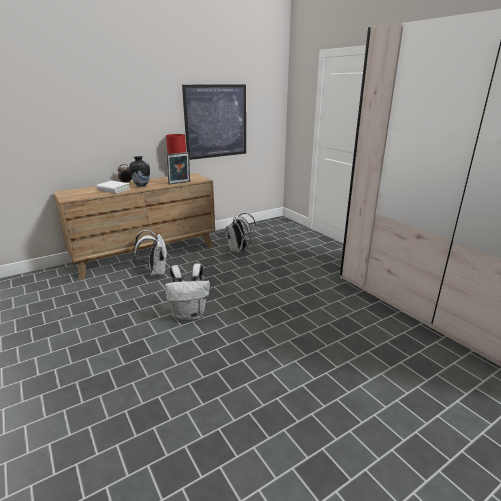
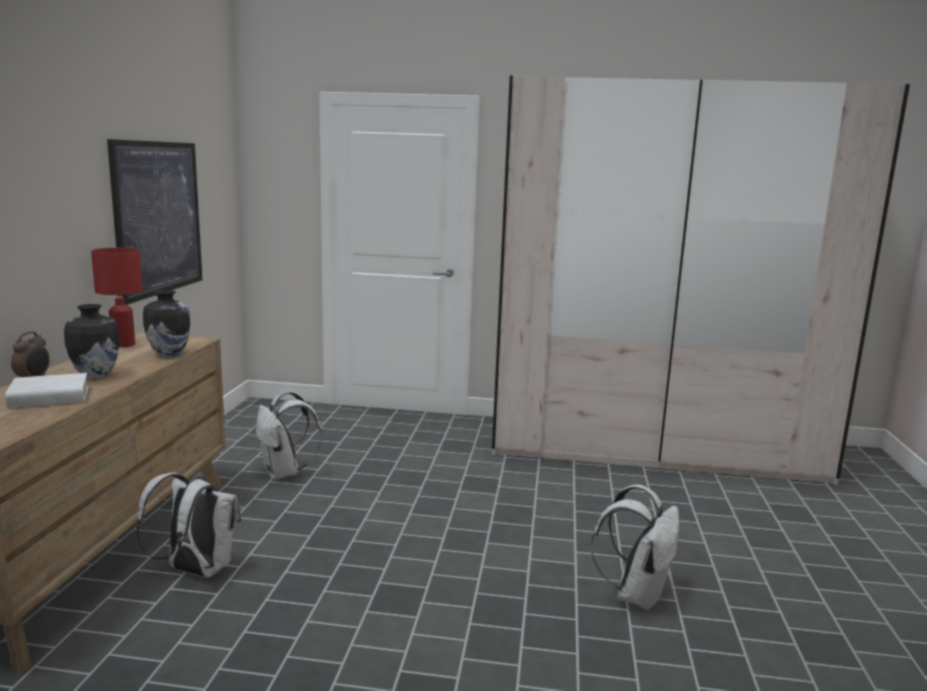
camera: 50 degrees left, 10 degrees down
white backpack [165,263,210,321] -> white backpack moved to [591,485,680,610]
picture frame [167,152,190,185] -> vase [143,290,191,358]

